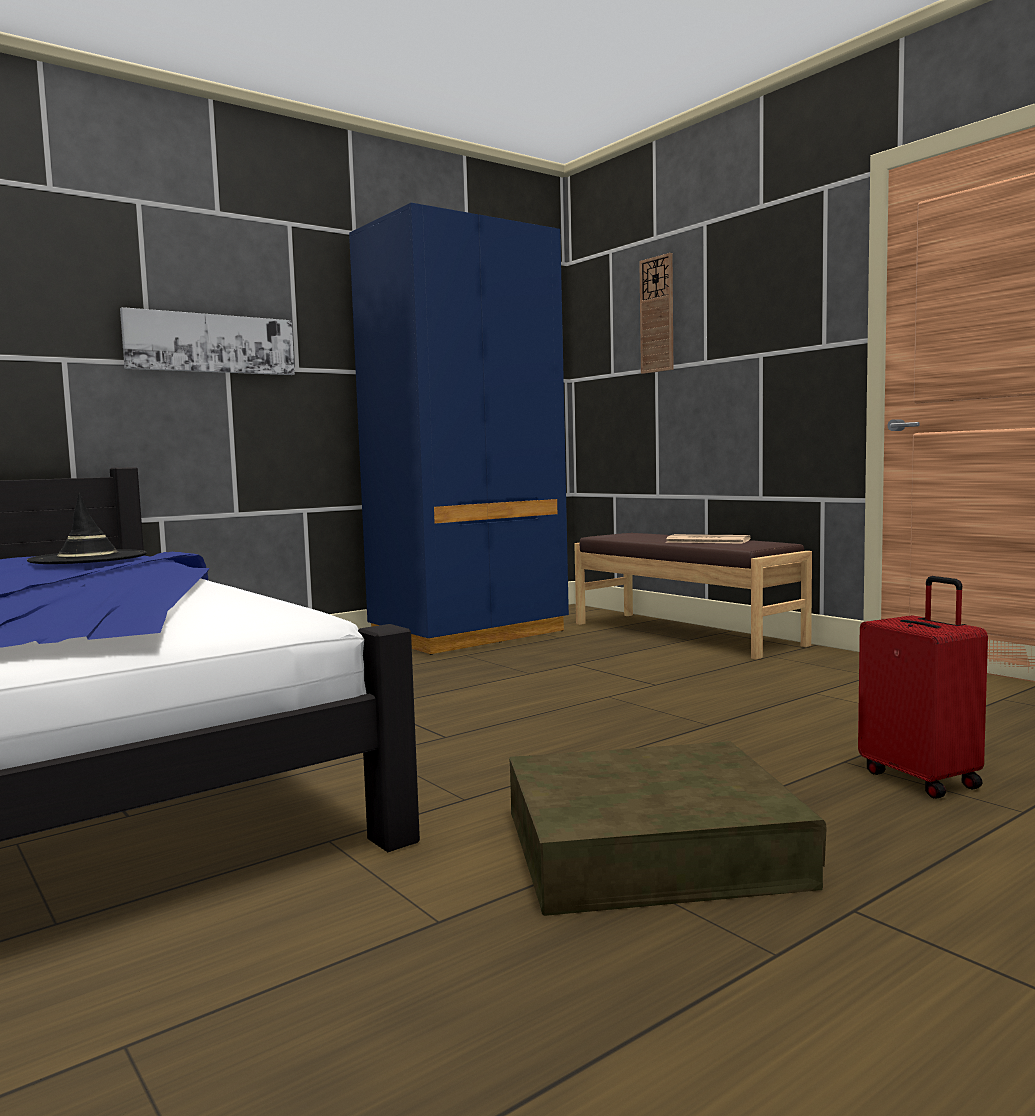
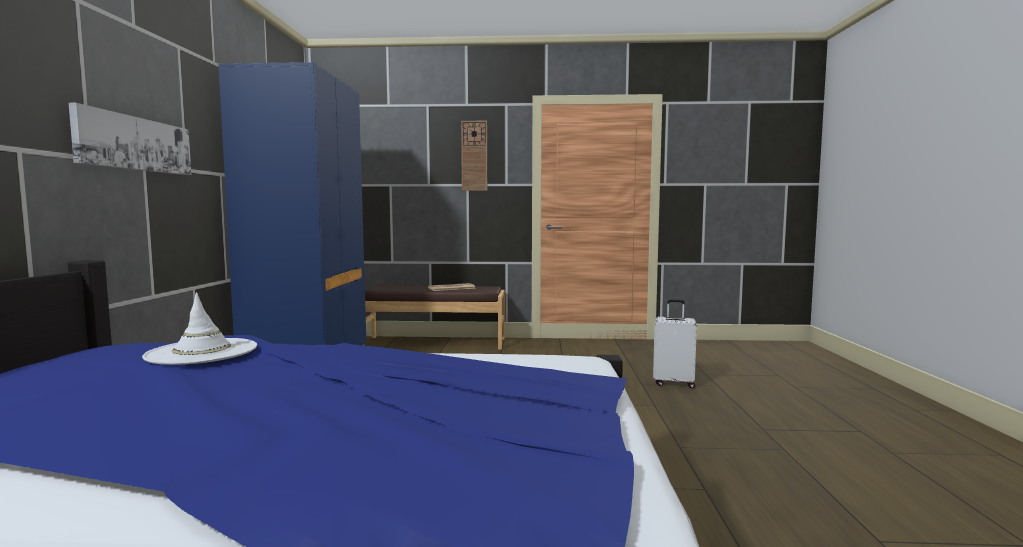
camera: 50 degrees left, 0 degrees up
black hat [27,493,147,564] -> white hat [142,292,257,365]
brown storage box [509,741,826,916] -> none
wall clock [639,253,673,374] -> wall clock moved to [461,121,487,191]
red suitcase [858,576,988,798] -> white suitcase [653,299,697,389]

